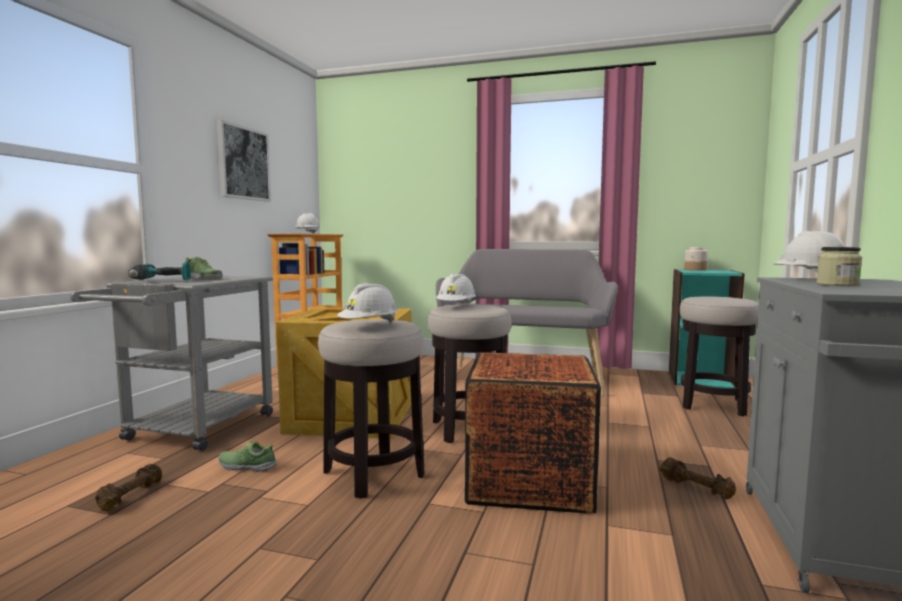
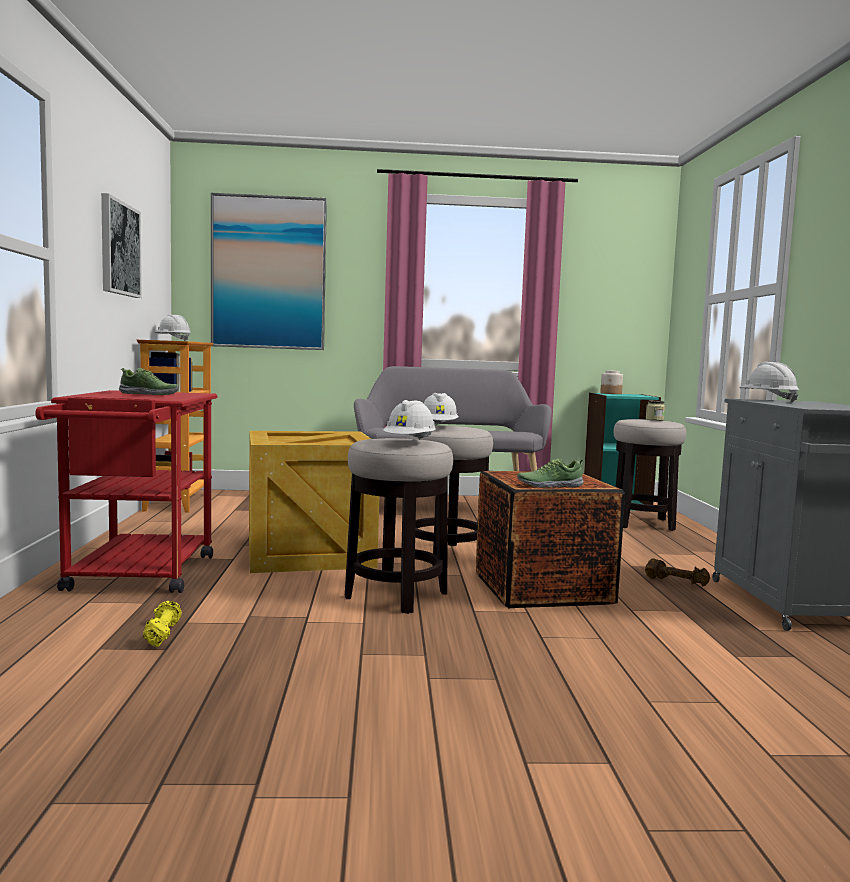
camera: 20 degrees left, 0 degrees up
grey cart [70,276,273,451] -> red cart [35,390,217,593]
brown dumbbell [95,464,162,511] -> yellow dumbbell [143,601,182,647]
power drill [128,262,191,280] -> none
shoe [219,441,277,472] -> shoe moved to [517,458,584,488]
jar [816,247,862,286] -> jar moved to [646,401,665,421]
none -> picture [211,193,327,350]

